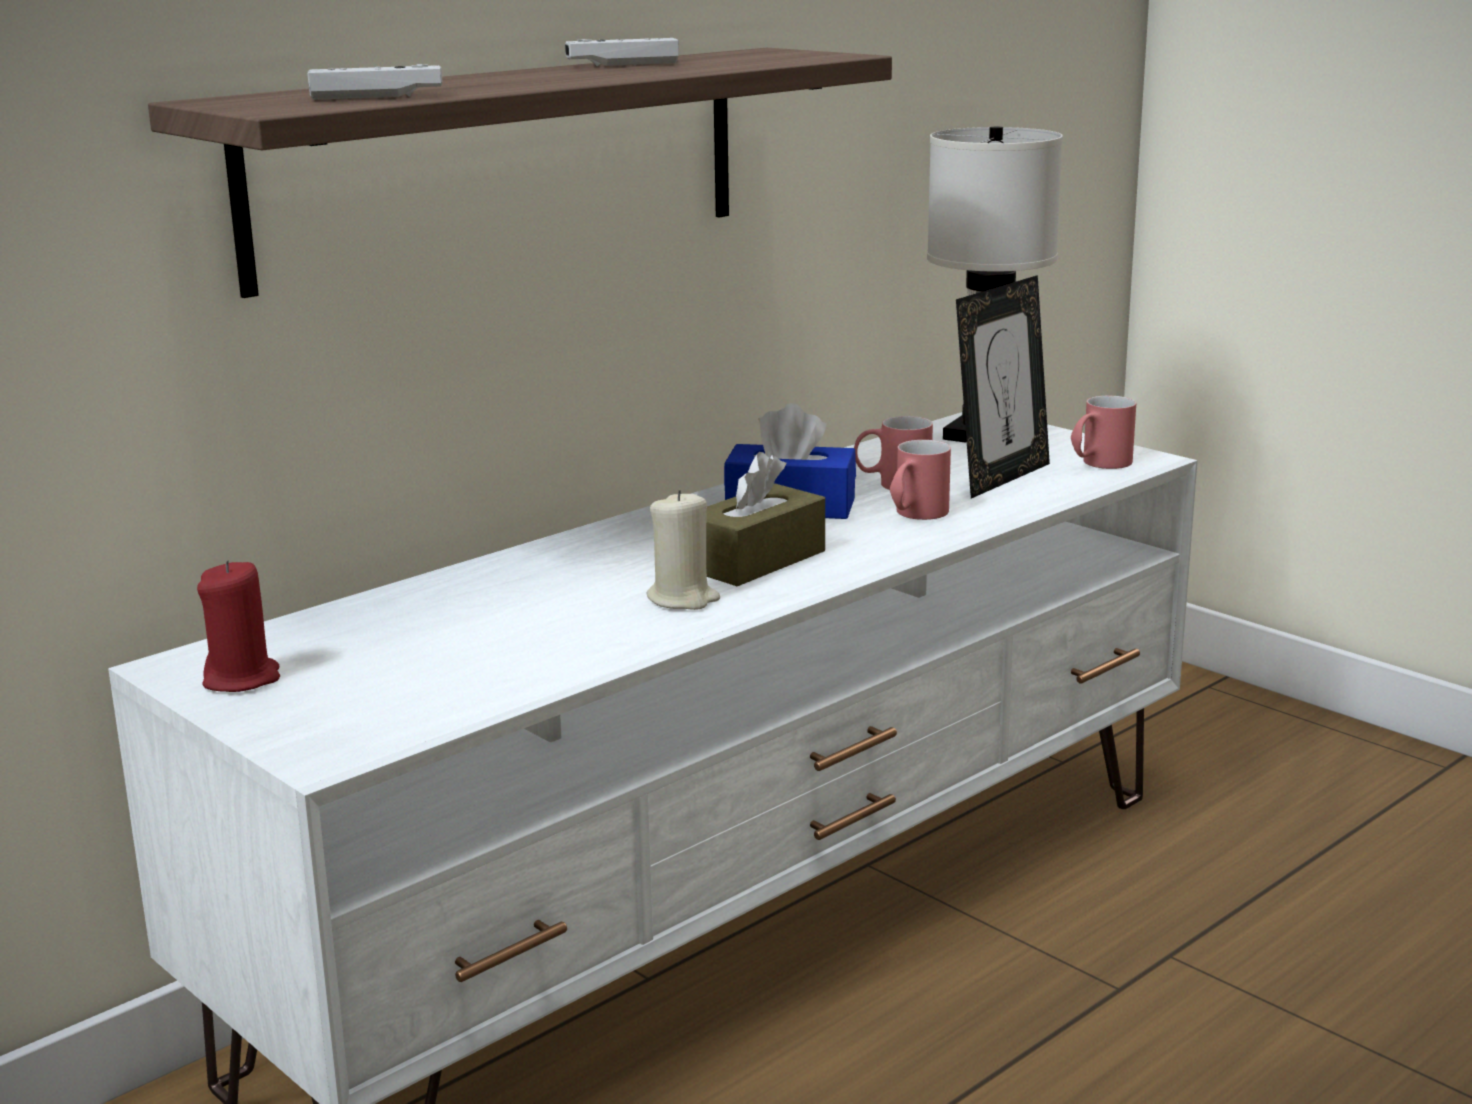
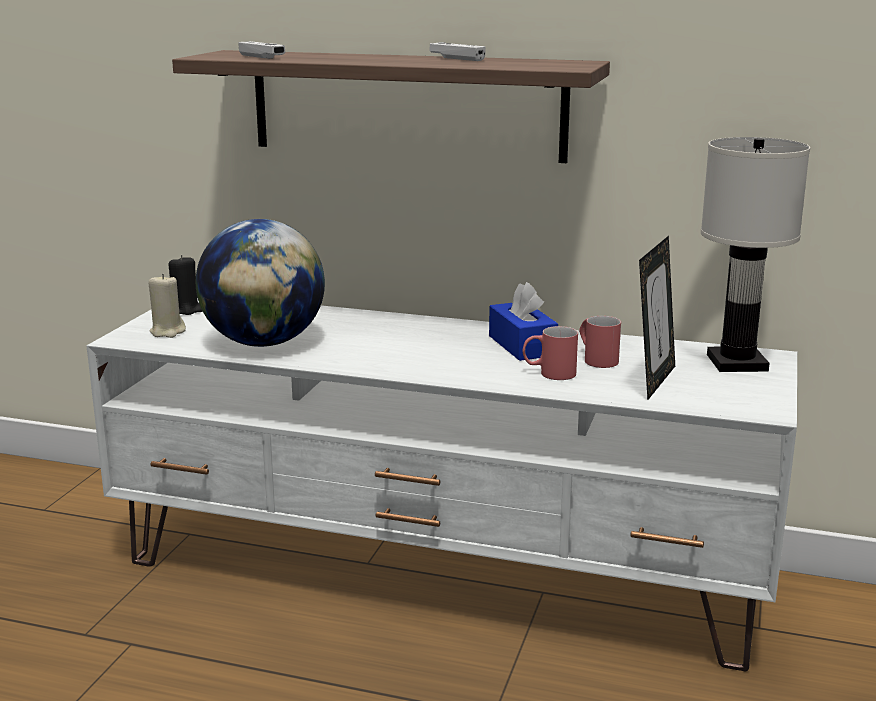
camera: 60 degrees right, 0 degrees up
red candle [197,560,280,692] -> black candle [169,255,203,315]
beige candle [647,490,720,610] -> beige candle moved to [149,273,186,338]
brown tissue box [706,452,825,586] -> none
picture frame [956,275,1050,498] -> picture frame turned 75 degrees counterclockwise [639,236,675,401]
red mug [1071,396,1136,469] -> none
none -> globe [196,219,325,347]

